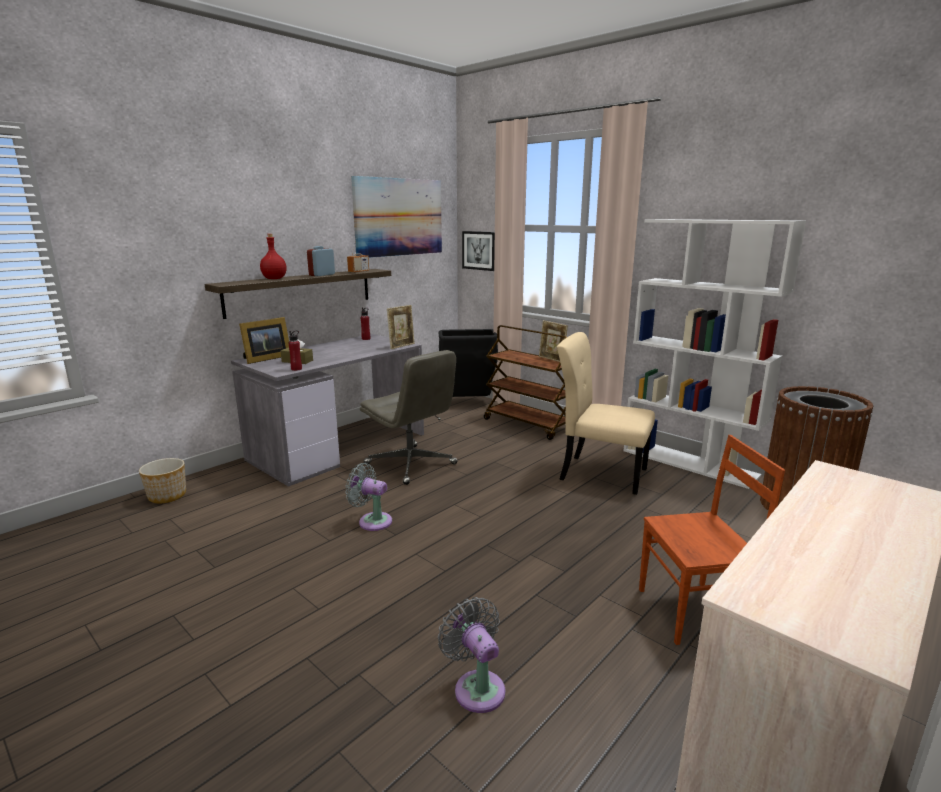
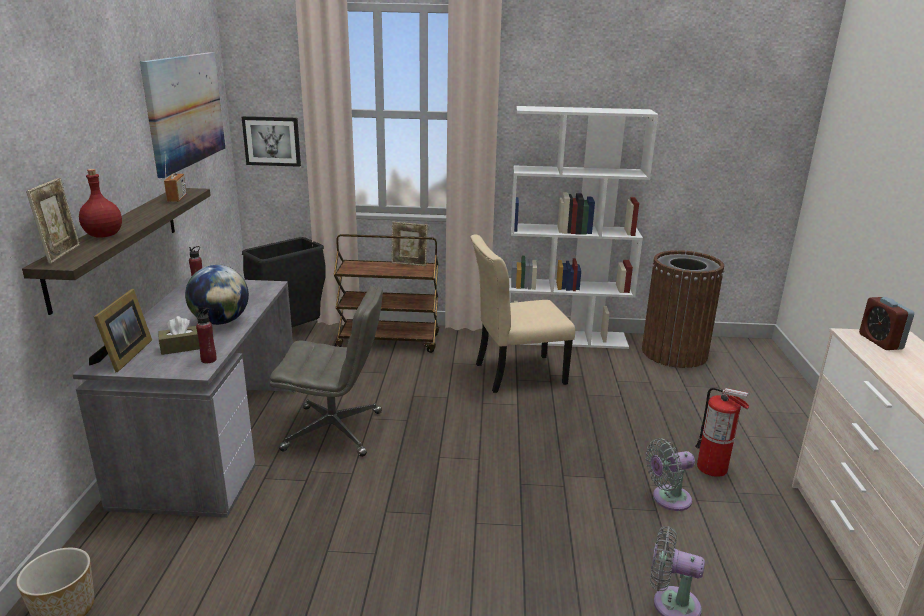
camera: 40 degrees left, 5 degrees up
alarm clock [307,246,335,276] -> alarm clock moved to [859,297,914,350]
grey fan [345,463,392,531] -> grey fan moved to [646,438,695,511]
picture frame [387,305,415,349] -> picture frame moved to [26,178,80,264]
brown chair [639,435,785,645] -> fire extinguisher [695,387,749,477]
none -> globe [185,265,249,325]

